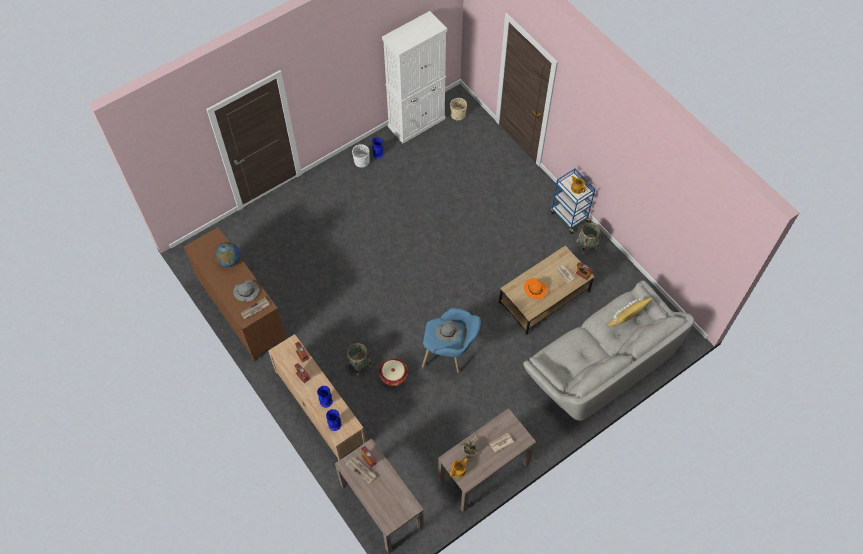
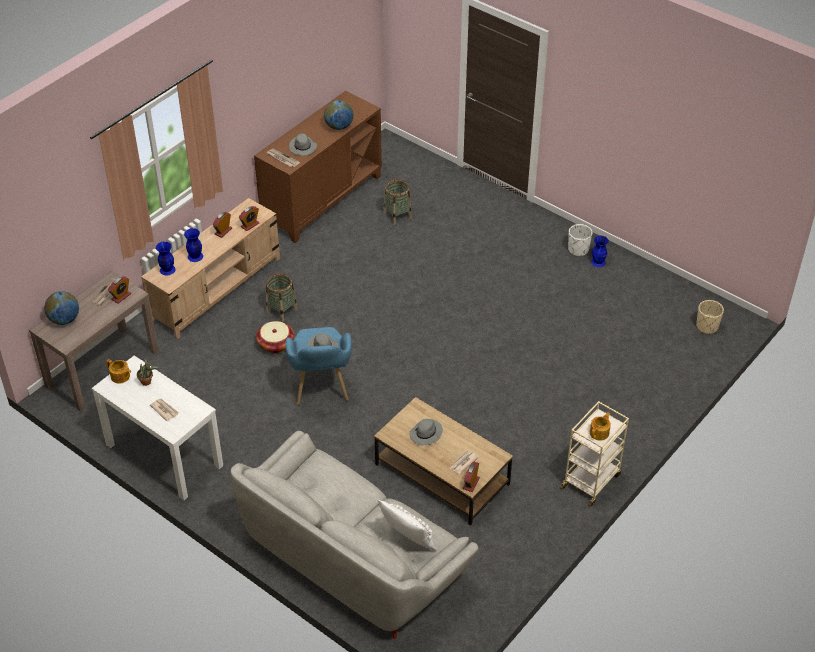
camera: 75 degrees right, 15 degrees down
white cabinet [382,11,447,143] -> none
brown console table [438,408,536,512] -> white console table [92,355,223,500]
orange hat [524,278,547,299] -> grey hat [409,419,443,445]
blue cart [550,169,595,234] -> beige cart [560,401,629,507]
basket [576,223,601,255] -> basket moved to [383,179,412,225]
yellow pillow [608,298,653,326] -> white pillow [378,500,437,551]
none -> globe [44,291,79,325]

